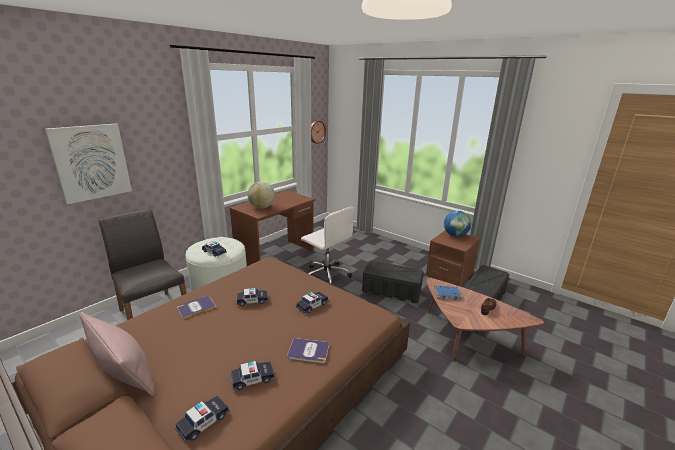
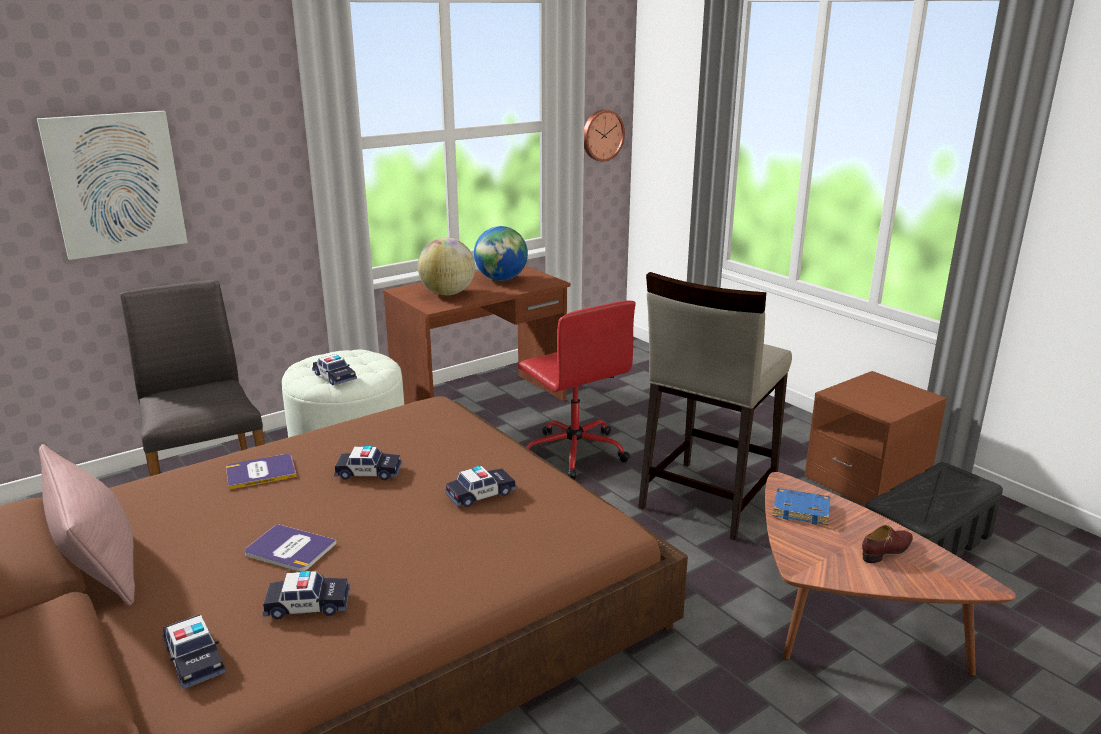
camera: 15 degrees right, 0 degrees up
toy car [175,396,230,444] -> toy car turned 90 degrees clockwise [162,614,226,689]
book [287,338,330,363] -> book moved to [245,524,337,572]
white office chair [301,207,354,285] -> red office chair [518,300,636,480]
black storage box [362,260,424,303] -> beige stool [638,272,792,541]
globe [444,211,471,237] -> globe moved to [474,226,528,281]

